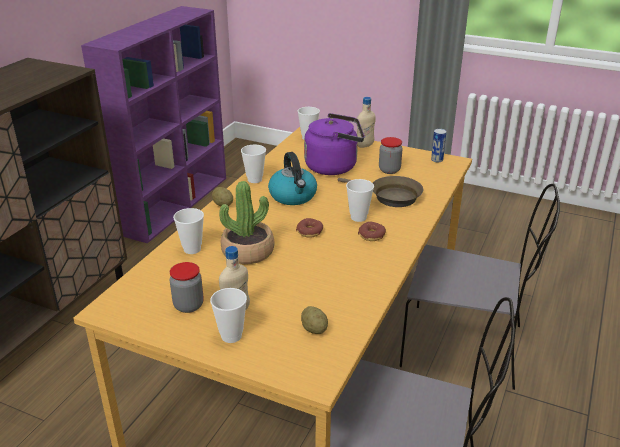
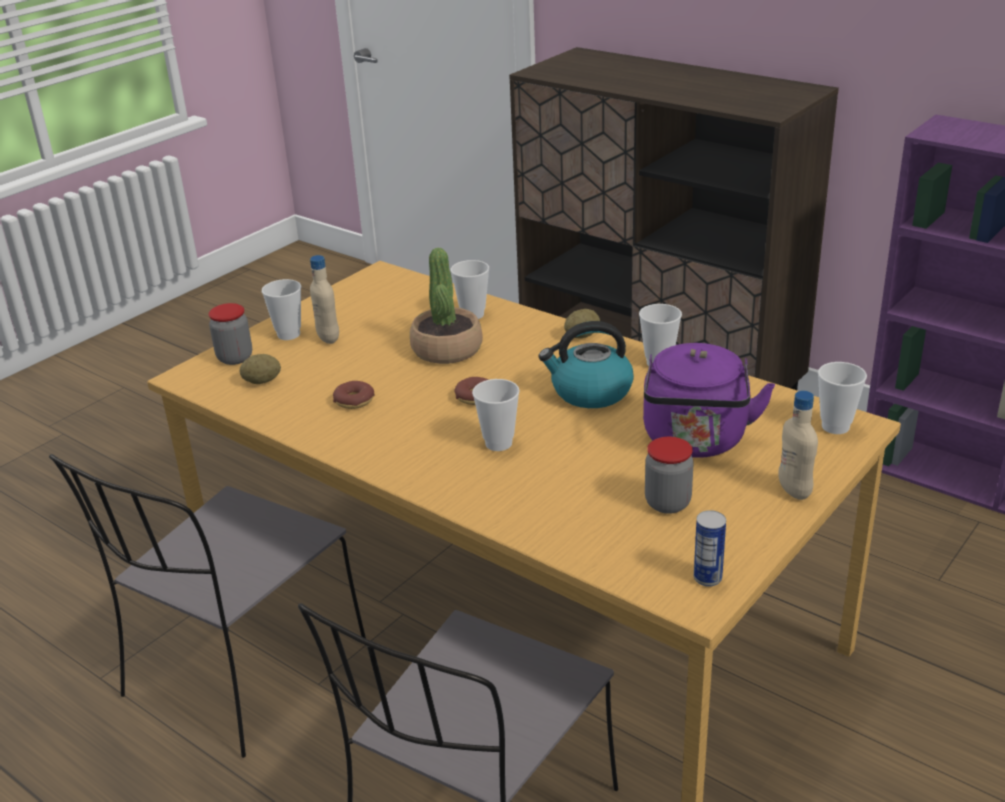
camera: 105 degrees right, 0 degrees up
jar [170,262,203,313] -> jar moved to [208,303,252,365]
brown frying pan [338,176,423,207] -> none
donut [358,222,386,241] -> donut moved to [333,381,375,409]

